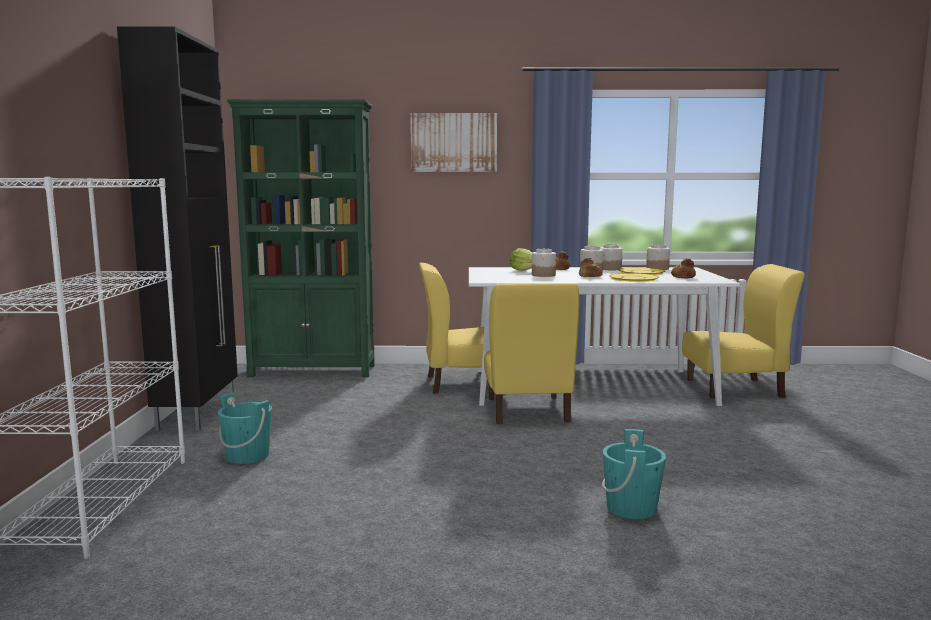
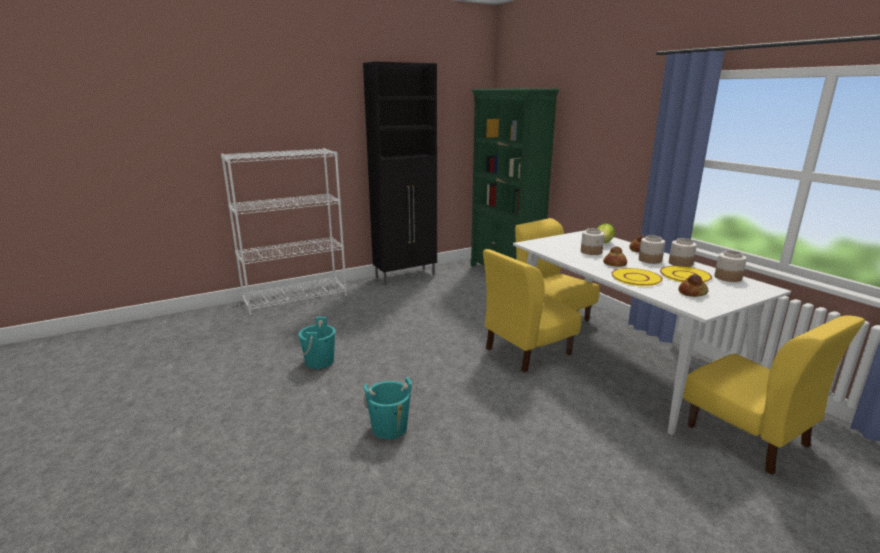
camera: 60 degrees right, 10 degrees up
turquoise bucket [218,392,272,464] -> turquoise bucket moved to [298,317,335,369]
picture [410,113,497,172] -> none

